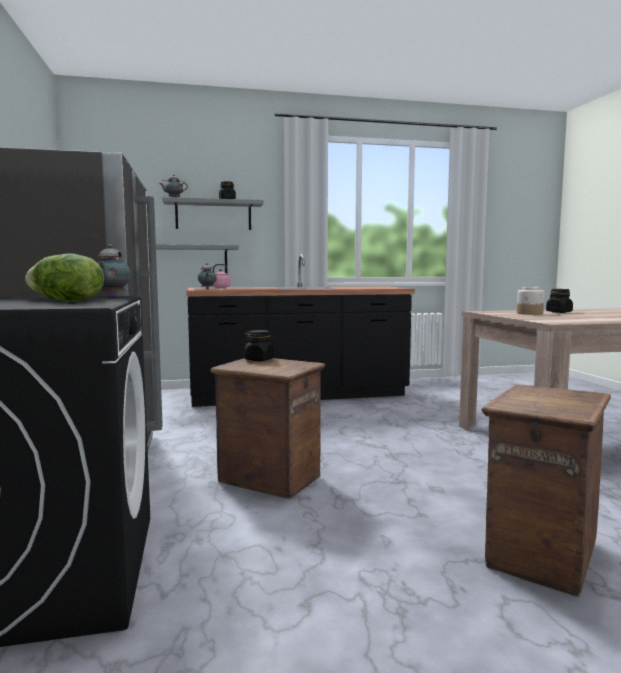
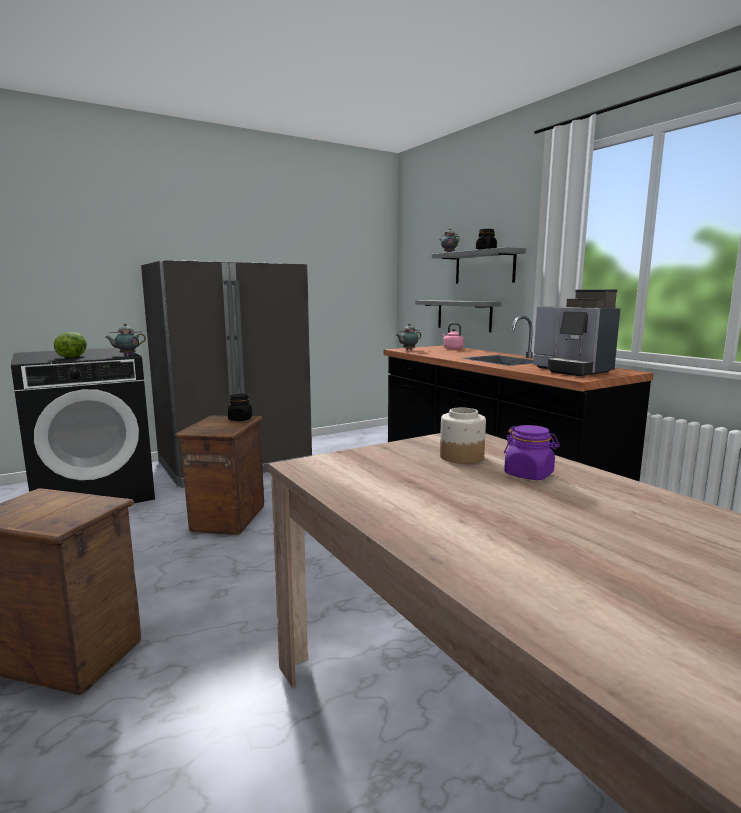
camera: 70 degrees right, 5 degrees up
black jar [546,289,573,313] -> purple jar [504,425,560,480]
none -> coffee machine [533,289,620,376]

